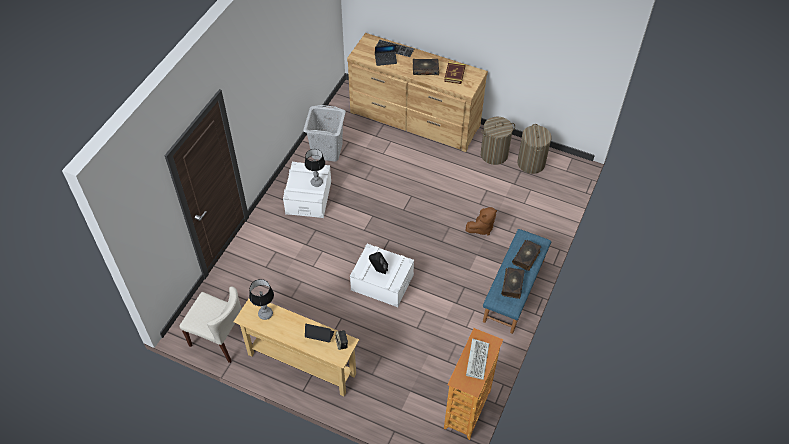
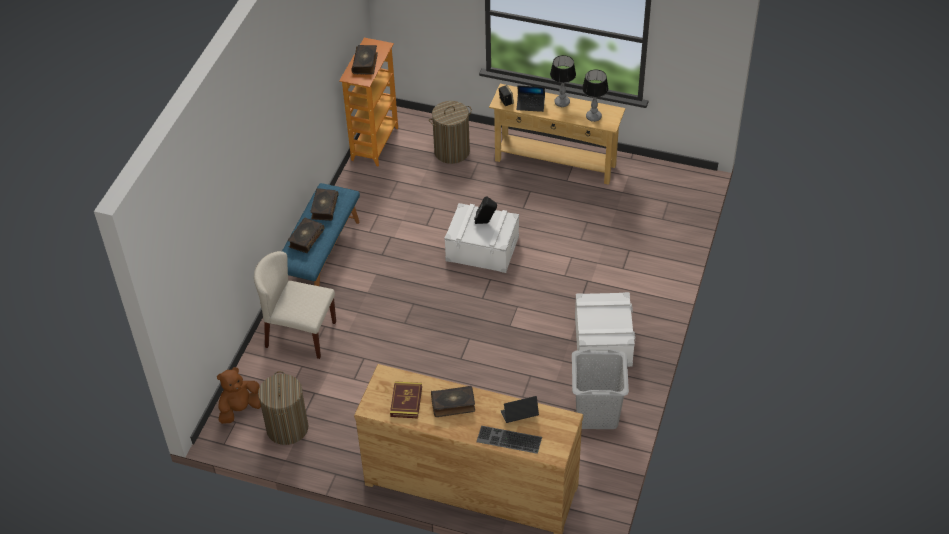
camera: 175 degrees right, 5 degrees down
beige chair [179,286,242,363] -> beige chair moved to [254,251,336,359]
table lamp [305,149,325,187] -> table lamp moved to [550,55,576,107]
brown plush toy [466,207,497,235] -> brown plush toy moved to [217,367,261,424]
keyboard [466,339,489,380] -> book [351,45,378,75]
laundry basket [481,117,515,165] -> laundry basket moved to [429,101,472,164]

